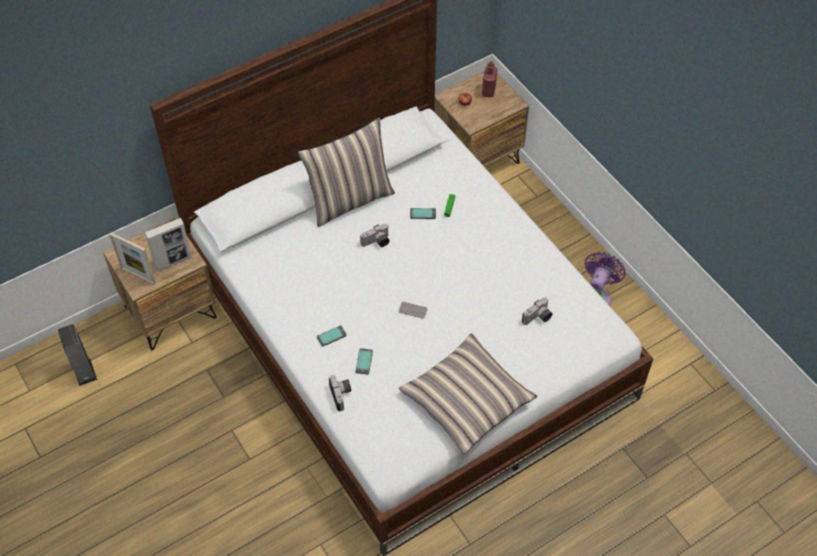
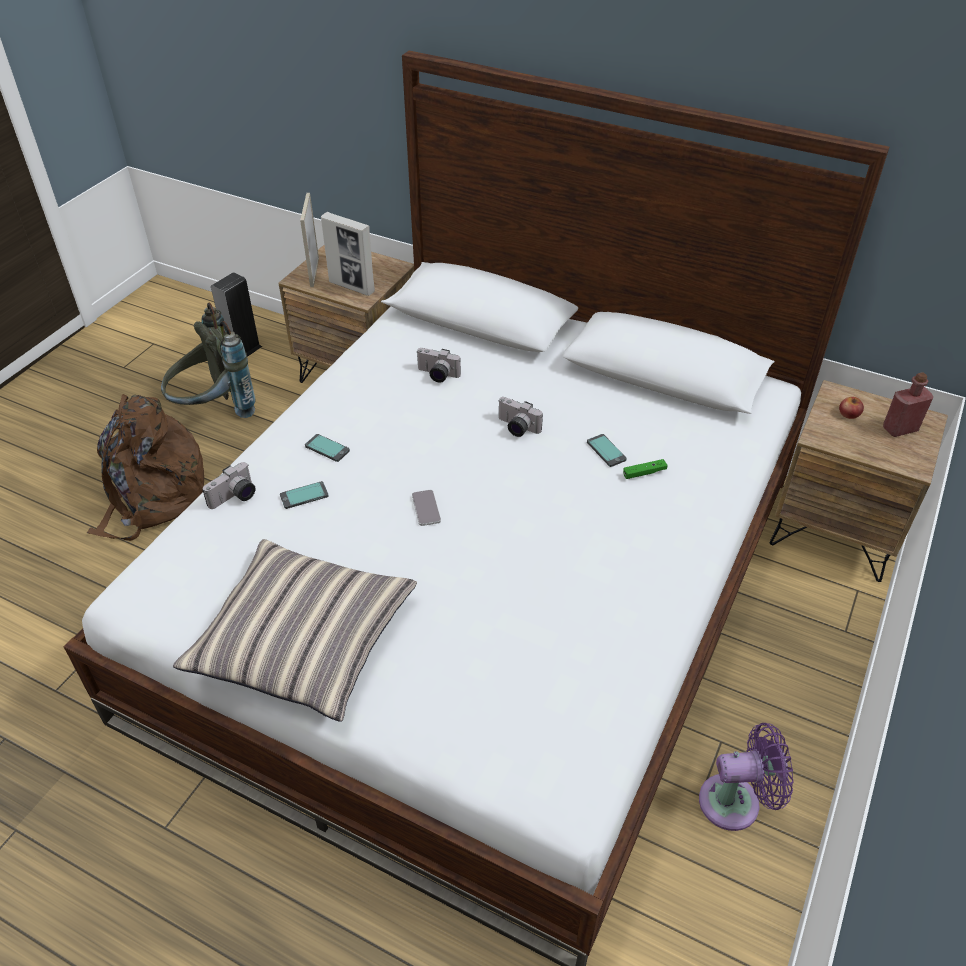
camera: 60 degrees right, 10 degrees down
pillow [298,118,395,227] -> none
camera [522,297,553,325] -> camera moved to [416,348,461,383]
none -> brown backpack [87,394,204,541]
none -> grey backpack [161,302,256,418]

